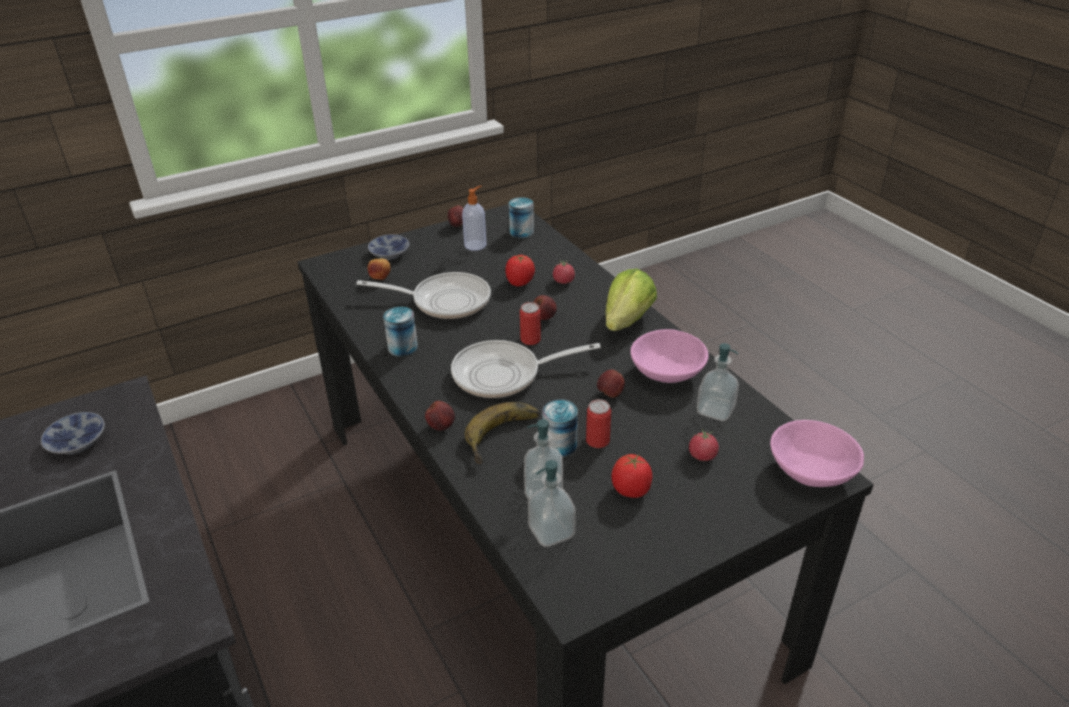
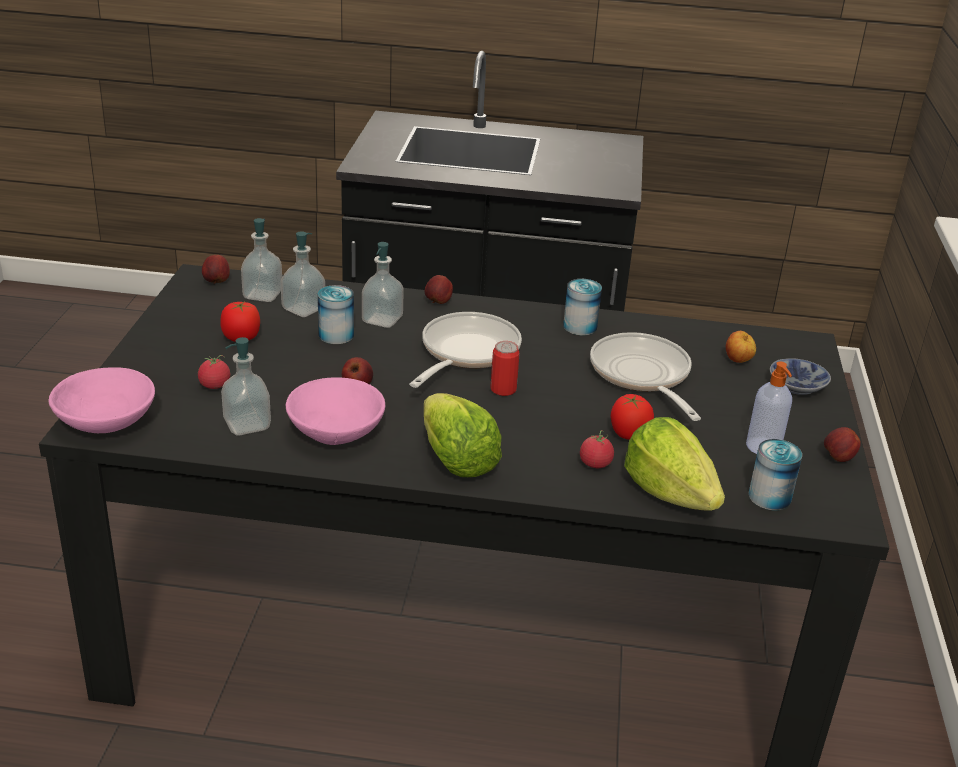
camera: 125 degrees right, 5 degrees down
bowl [41,412,105,454] -> none
frying pan [356,272,491,319] -> frying pan turned 120 degrees clockwise [590,332,701,421]
banana [464,402,540,464] -> soap dispenser [362,242,404,328]
apple [533,295,557,320] -> apple moved to [202,255,230,284]
can [586,399,611,448] -> none
none -> lettuce [624,417,725,511]

